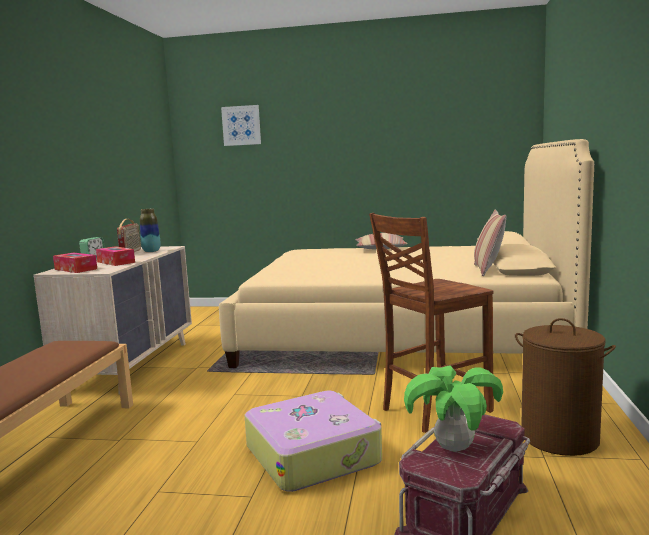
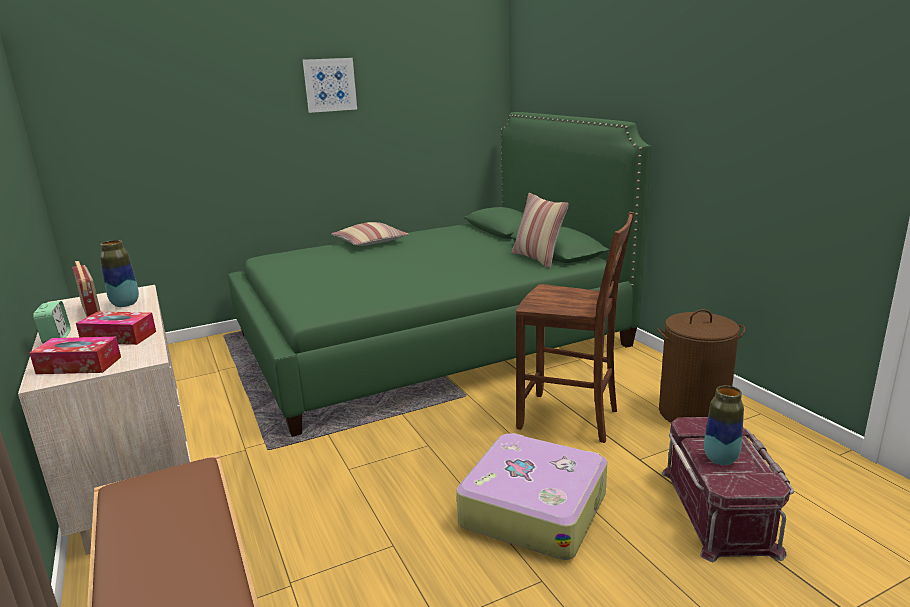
camera: 35 degrees left, 10 degrees up
beige bed [219,139,594,368] -> green bed [228,112,651,437]
picture [221,105,261,146] -> picture moved to [303,58,357,113]
brown chair [369,213,494,433] -> brown chair turned 90 degrees counterclockwise [516,212,634,443]
potted plant [404,365,503,452] -> vase [704,385,744,465]

